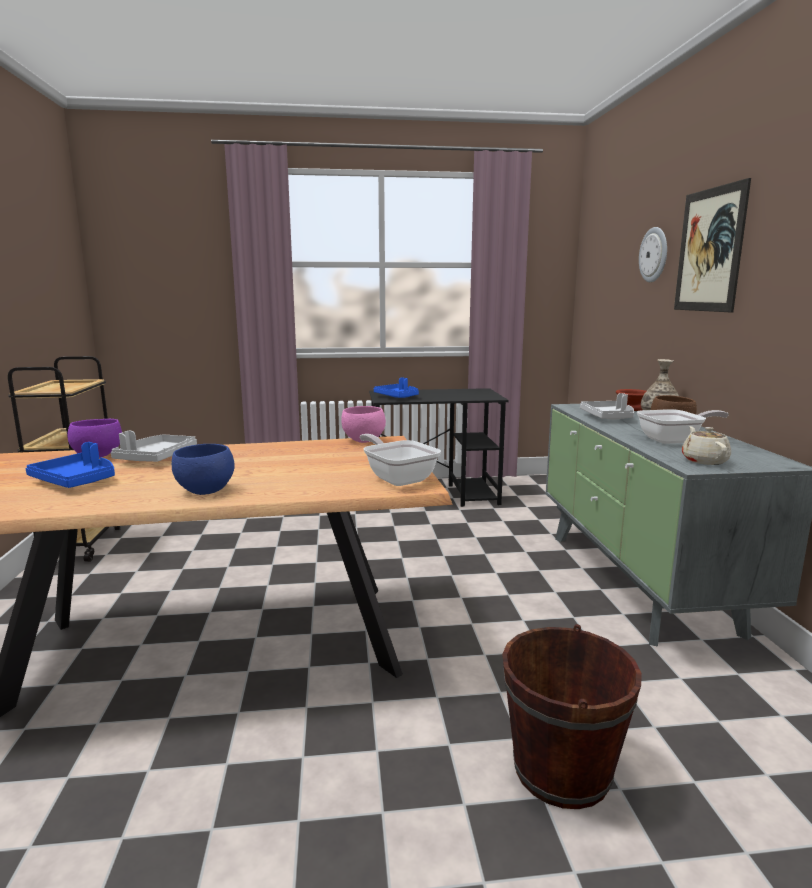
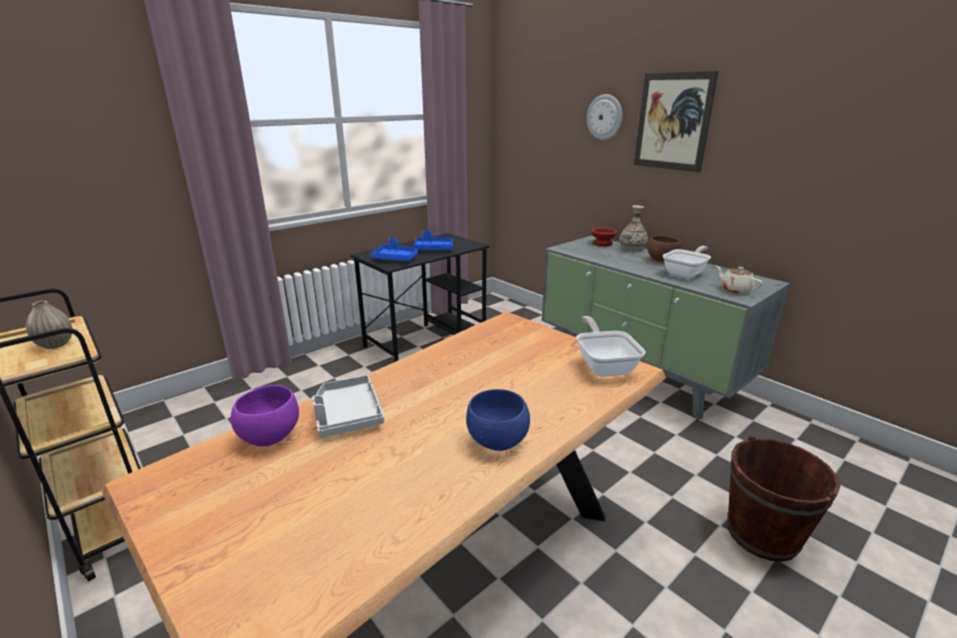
camera: 35 degrees left, 10 degrees up
blue tray [25,442,115,488] -> blue tray moved to [414,230,453,250]
pink bowl [341,406,386,443] -> none
frying pan [360,434,441,486] -> frying pan turned 60 degrees clockwise [576,316,645,377]
grey tray [580,393,634,420] -> none
none -> vase [26,301,73,349]

